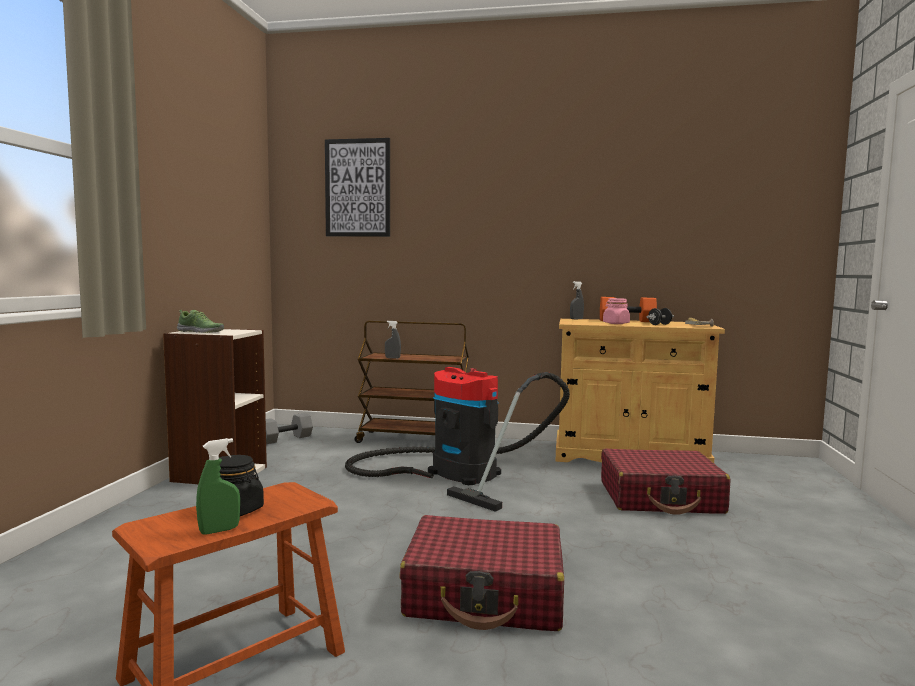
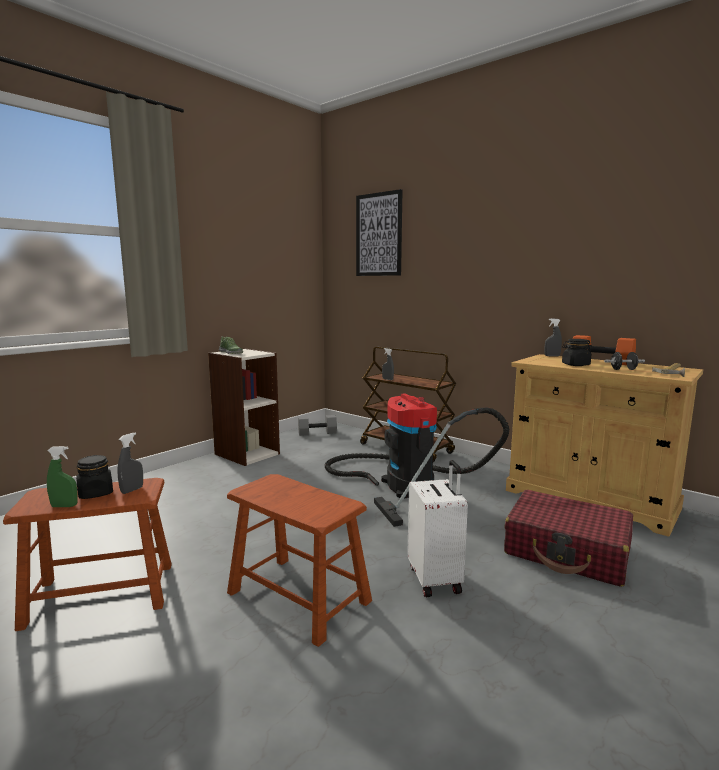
camera: 30 degrees right, 5 degrees up
red suitcase [400,515,564,631] -> brown stool [227,474,372,647]
pink jar [603,298,630,324] -> black jar [562,339,592,366]
none -> grey spray bottle [117,432,143,494]
none -> white suitcase [407,460,468,597]

